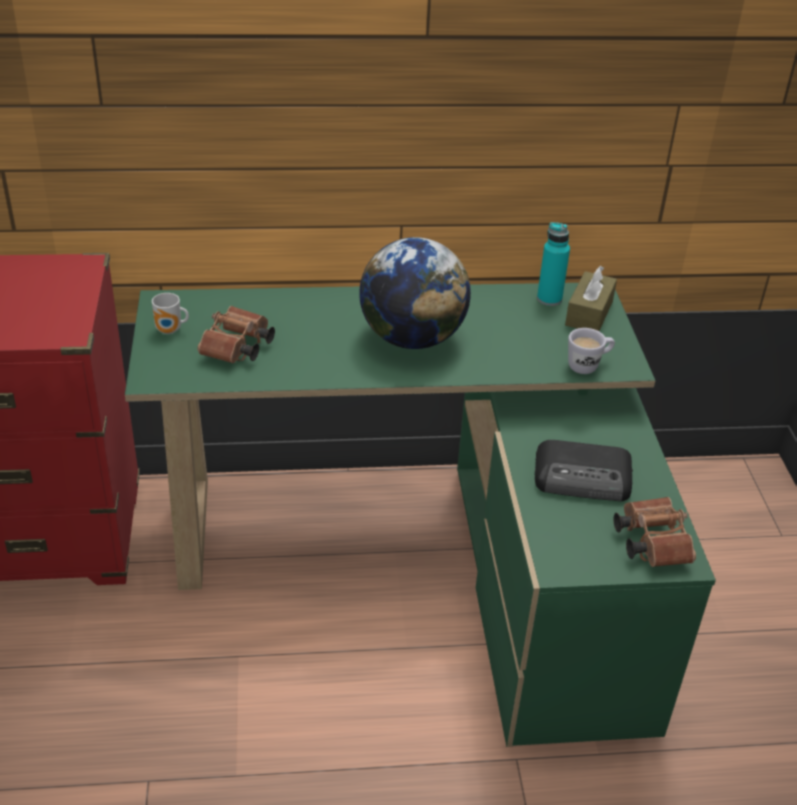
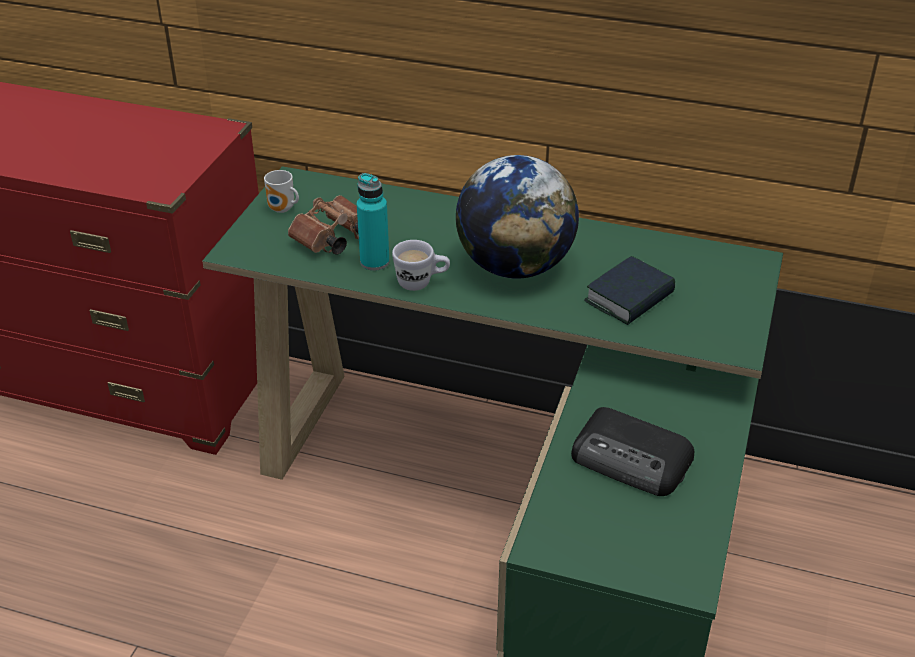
camera: 25 degrees right, 0 degrees up
turquoise bottle [537,222,570,306] -> turquoise bottle moved to [357,173,390,271]
brown tissue box [565,266,617,331] -> none
white mug [568,328,615,374] -> white mug moved to [392,240,450,291]
brown binoculars [613,497,696,567] -> none
none -> book [584,256,675,325]

